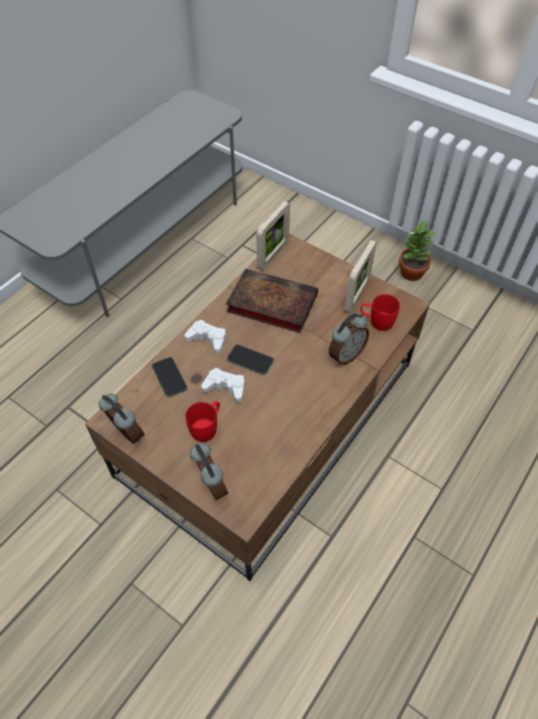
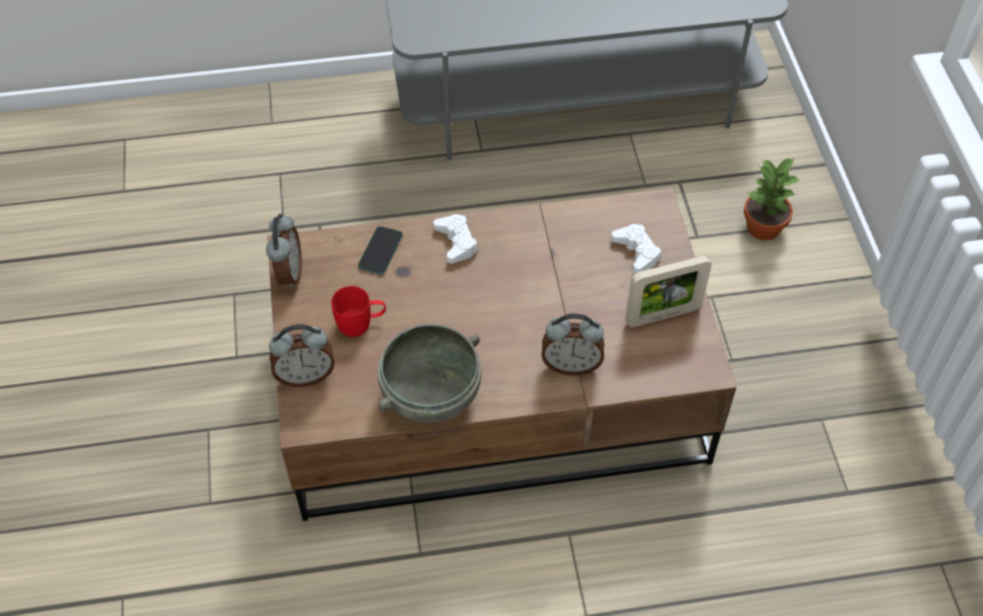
camera: 45 degrees right, 0 degrees up
alarm clock [190,443,228,500] -> alarm clock turned 60 degrees clockwise [269,324,334,387]
white game controller [201,368,245,402] -> white game controller moved to [611,224,661,273]
book [226,268,318,333] -> none
phone [227,345,274,375] -> none
picture frame [256,201,290,270] -> none
red mug [360,294,400,331] -> none
potted plant [399,220,436,281] -> potted plant moved to [744,158,801,240]
none -> grey bowl [378,324,482,423]

